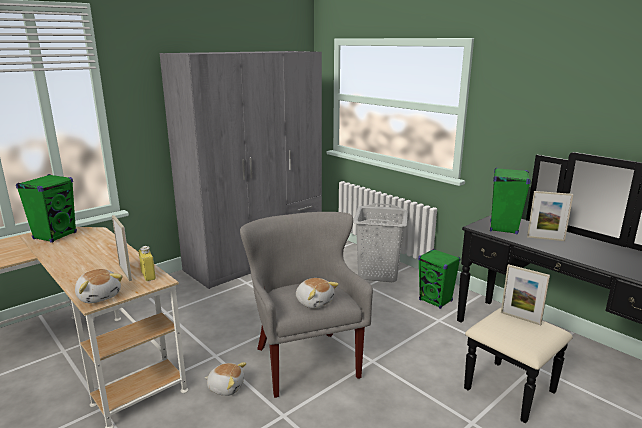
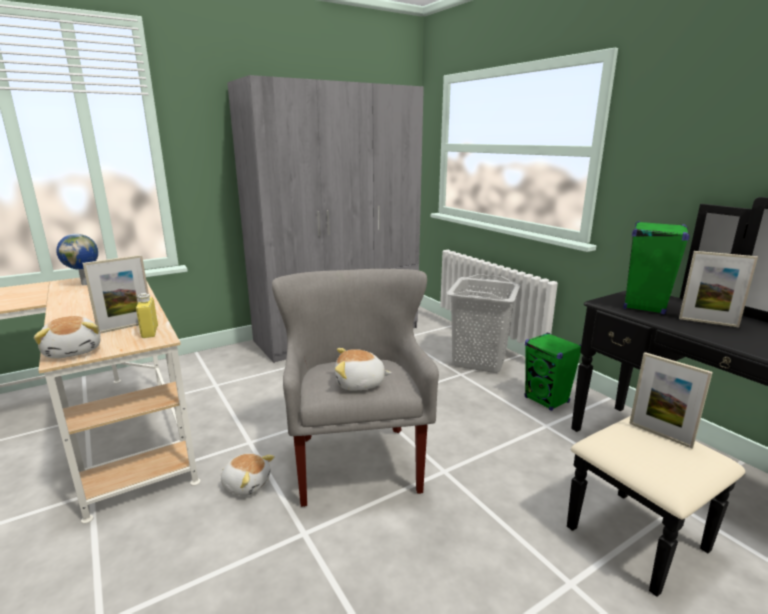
camera: 10 degrees right, 0 degrees up
green speaker [16,174,77,243] -> globe [56,234,98,285]
picture frame [112,215,132,281] -> picture frame turned 75 degrees clockwise [82,255,149,334]
plush toy [296,278,339,308] -> plush toy turned 120 degrees clockwise [335,348,392,390]

